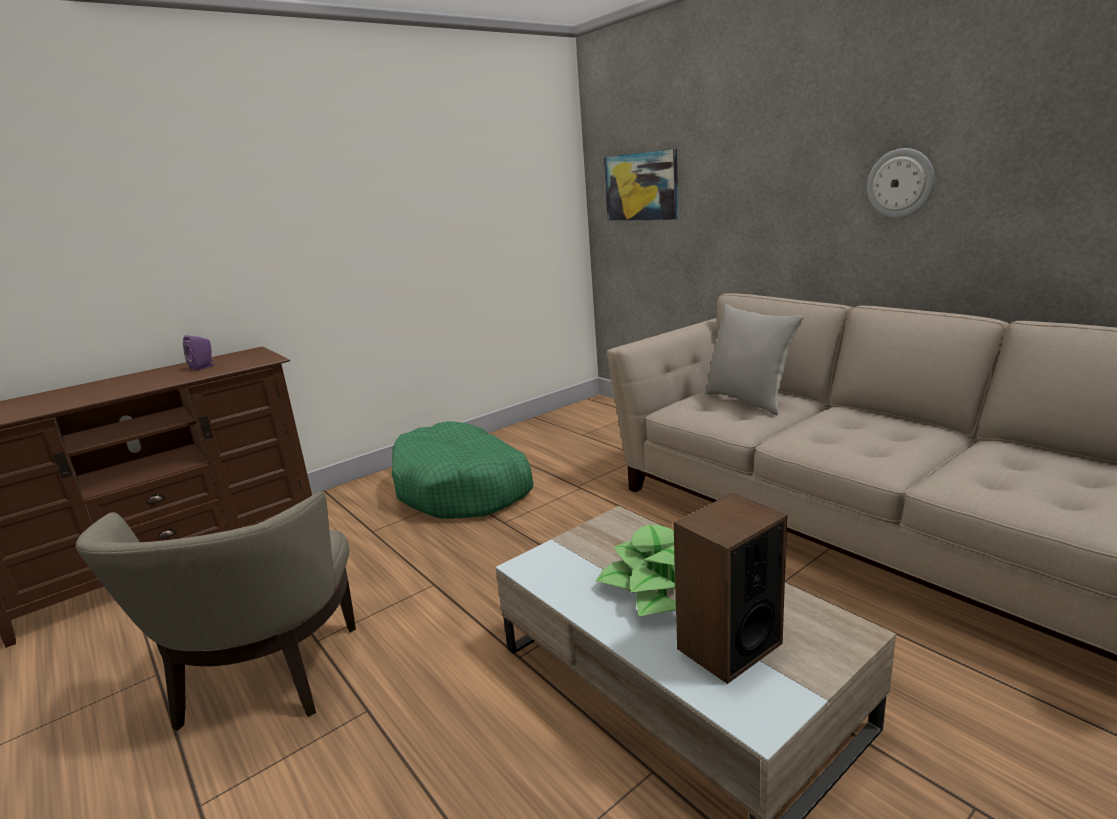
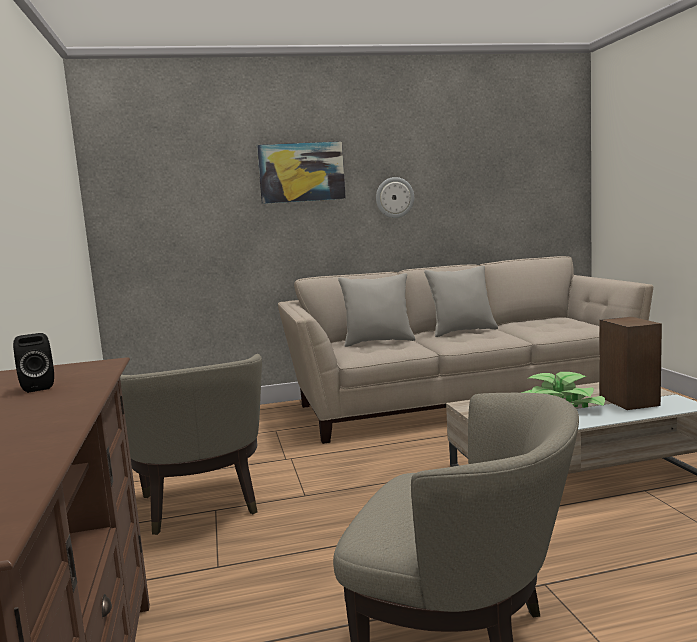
camera: 65 degrees left, 10 degrees down
purple speaker [183,335,214,370] -> black speaker [13,333,54,393]
green dog bed [392,421,534,519] -> beige armchair [120,354,262,535]
picture [604,149,679,221] -> picture moved to [257,141,346,204]
none -> grey pillow [424,265,498,337]

